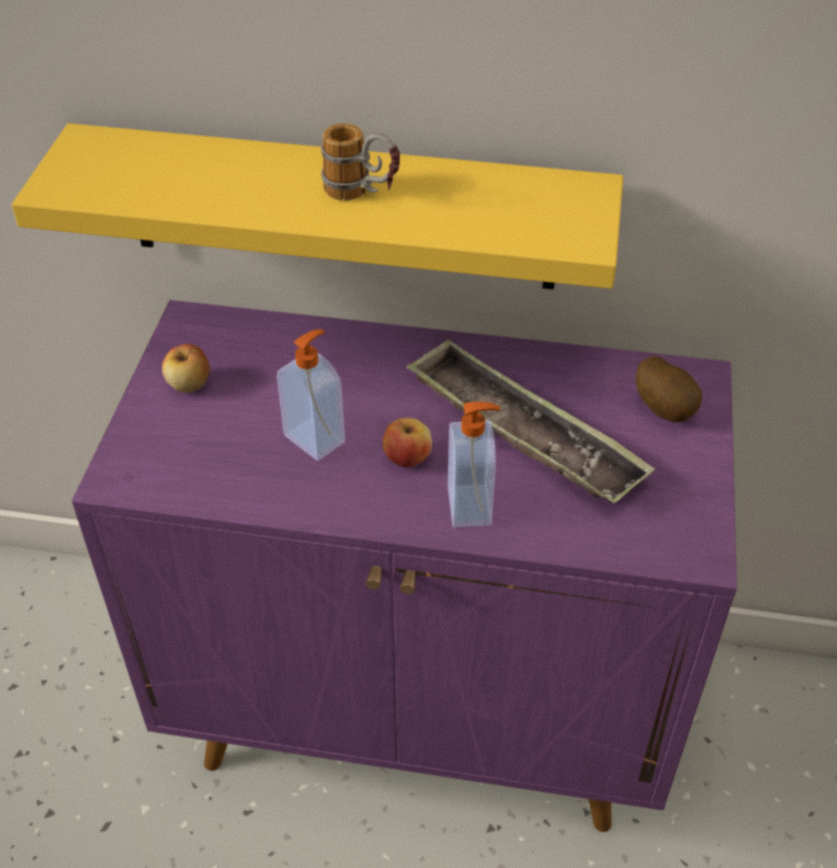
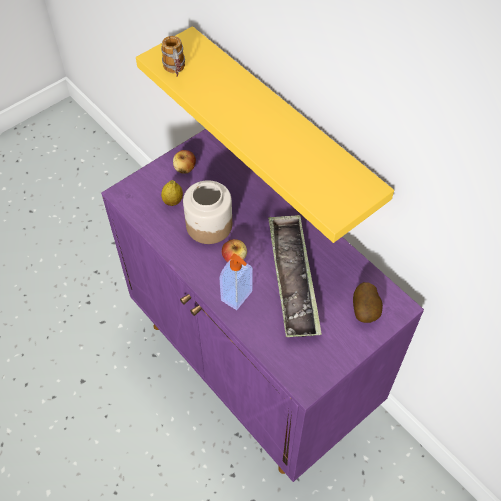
camera: 40 degrees right, 10 degrees up
soap dispenser [277,329,345,461] -> jar [183,180,232,244]
mug [321,123,400,201] -> mug moved to [161,36,185,77]
none -> lemon [161,180,183,206]

